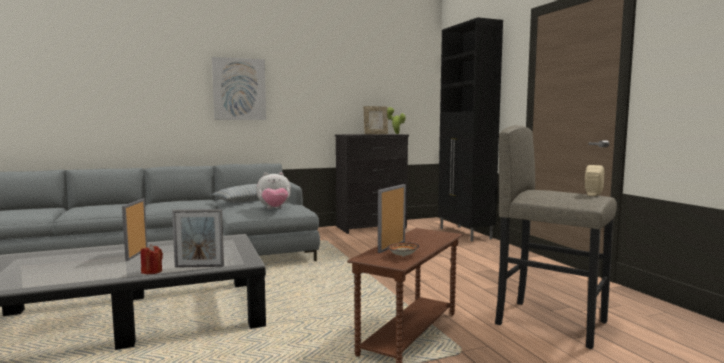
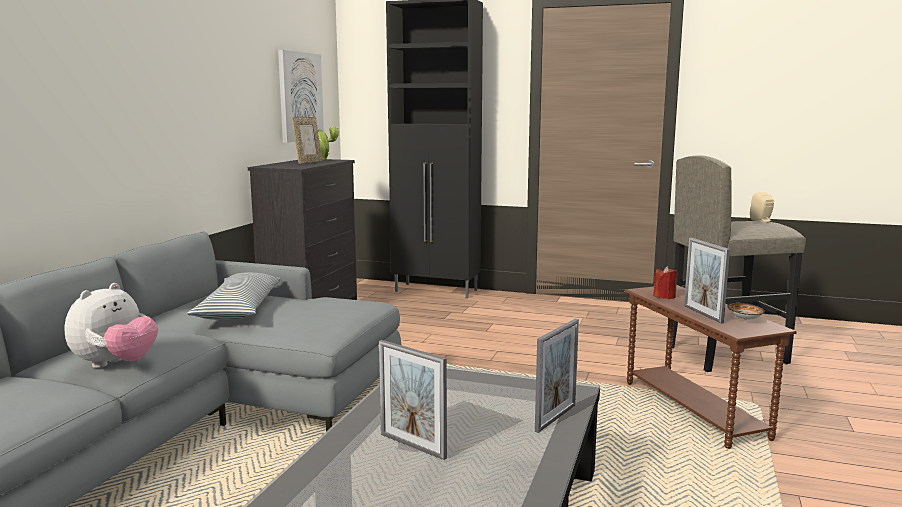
camera: 50 degrees left, 5 degrees up
red candle [141,245,163,274] -> red candle moved to [653,266,677,299]
picture [212,57,266,120] -> picture moved to [278,50,324,143]
plush toy [256,172,291,209] -> plush toy moved to [65,283,158,368]

